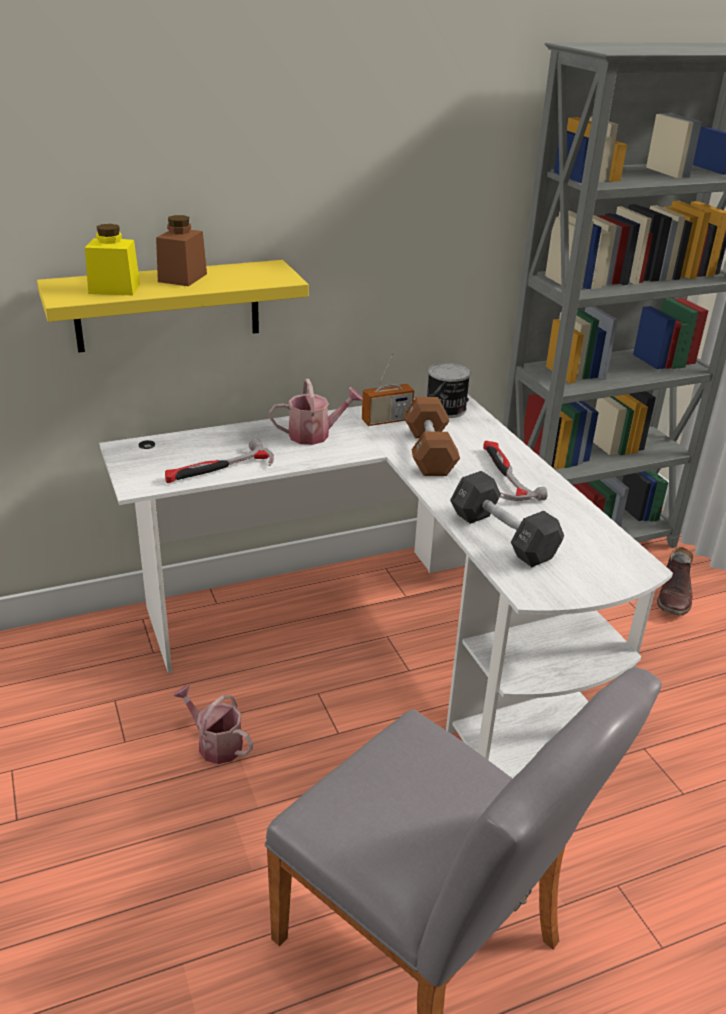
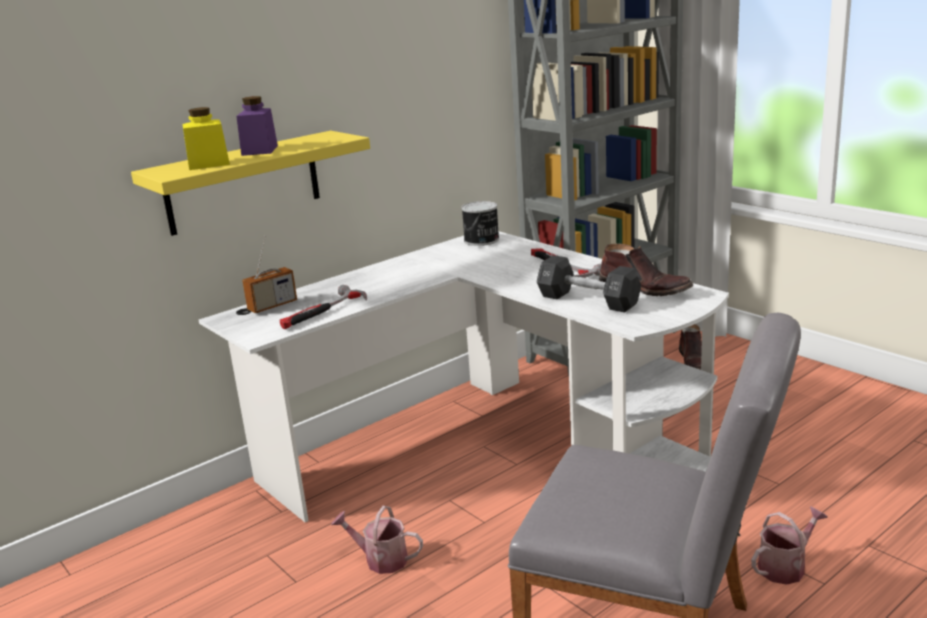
camera: 15 degrees left, 10 degrees down
brown jar [156,215,207,286] -> purple jar [236,96,278,156]
watering can [269,379,363,445] -> watering can moved to [751,506,828,585]
radio [362,350,414,426] -> radio moved to [242,236,297,313]
brown dumbbell [404,397,460,476] -> none
none -> brown boot [599,244,693,296]

